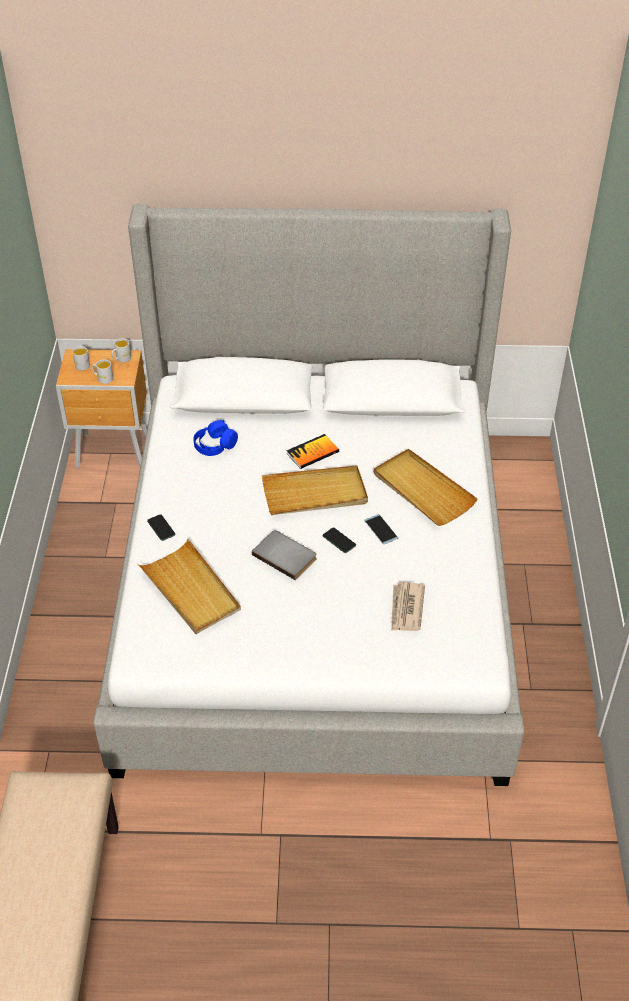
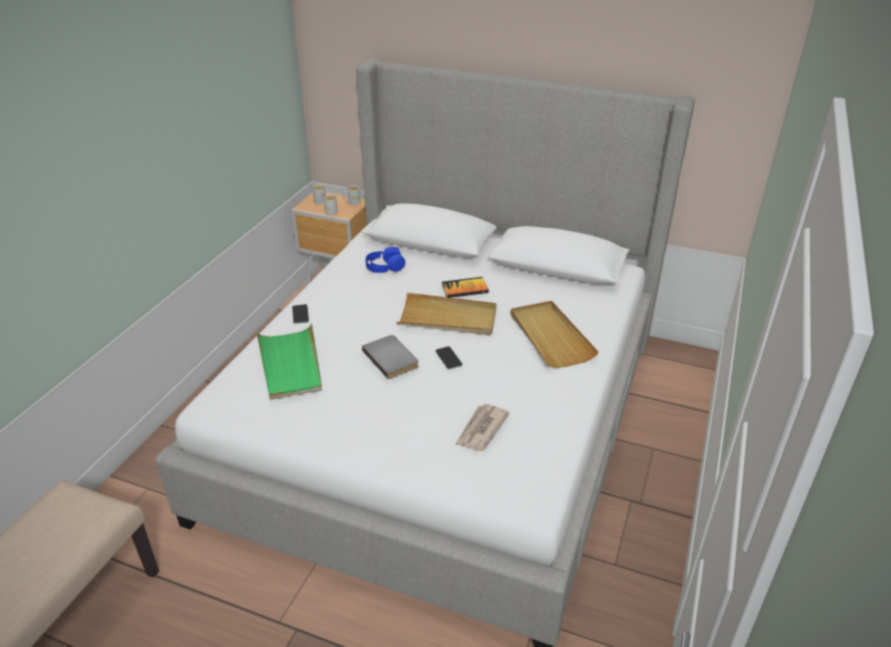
camera: 20 degrees right, 10 degrees down
beige tray [138,539,241,634] -> green tray [256,323,322,400]
phone [364,514,398,544] -> none

